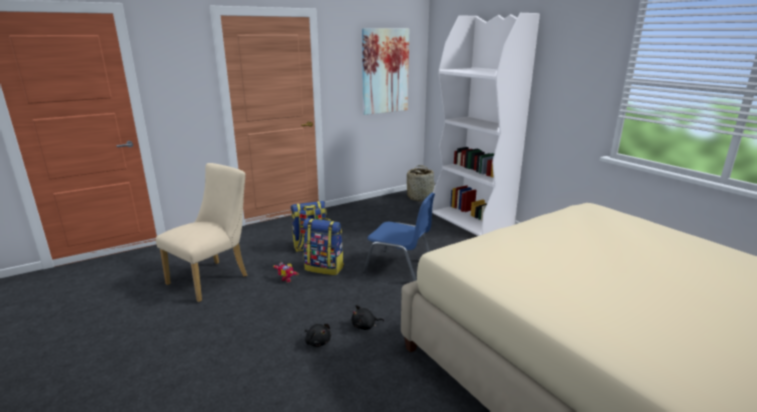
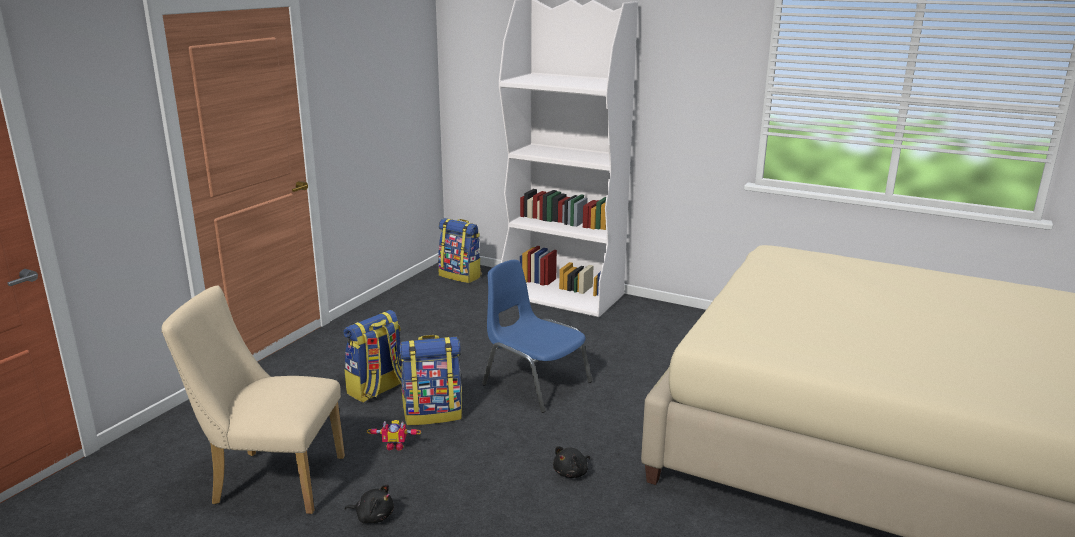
camera: 30 degrees left, 0 degrees up
beige chair [156,163,247,302] -> beige chair turned 90 degrees counterclockwise [162,285,345,514]
black plush toy [305,324,331,347] -> black plush toy moved to [345,485,394,523]
picture [362,28,409,115] -> none
blue chair [363,193,435,281] -> blue chair turned 135 degrees counterclockwise [482,260,592,413]
basket [407,165,434,201] -> backpack [438,218,481,283]

